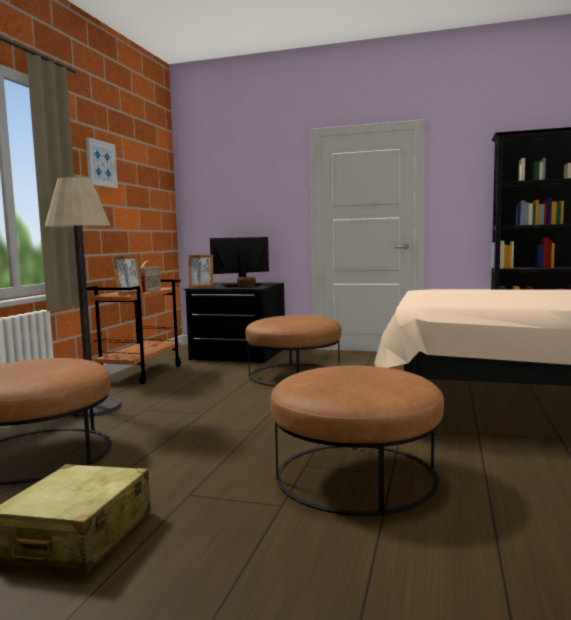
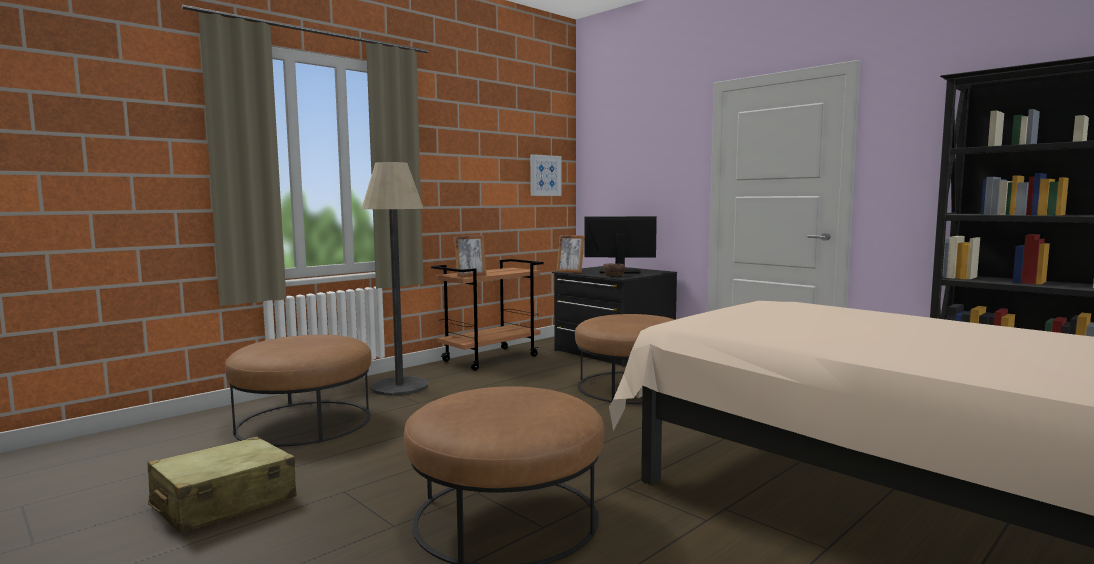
camera: 30 degrees right, 0 degrees up
picture [86,137,118,188] -> picture moved to [530,154,562,196]
radio [139,261,161,292] -> none

